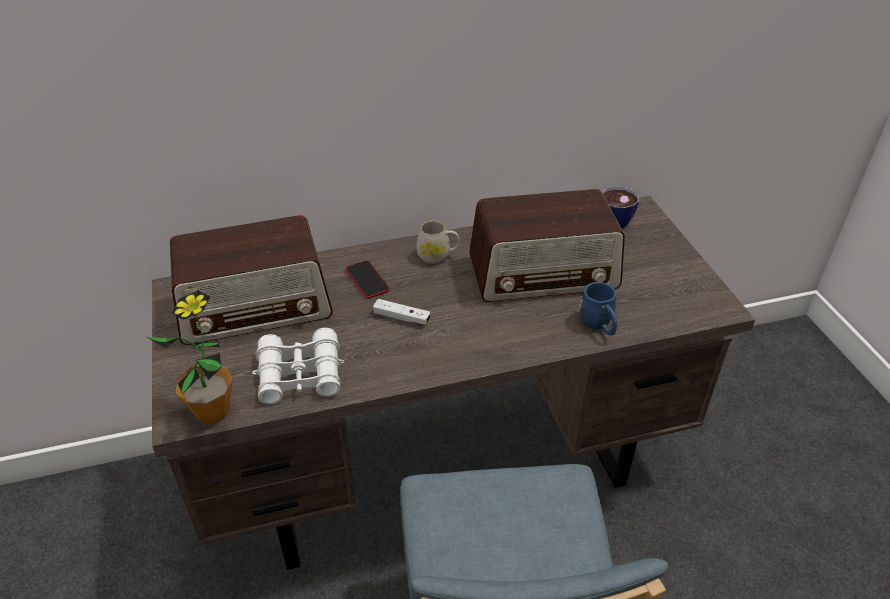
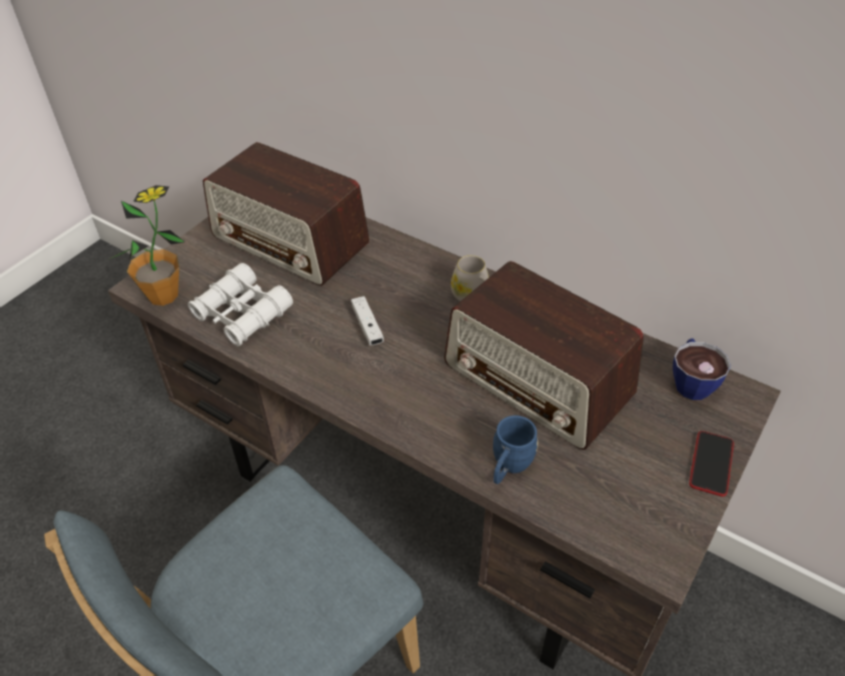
camera: 50 degrees right, 5 degrees up
phone [345,260,390,299] -> phone moved to [689,431,734,497]

